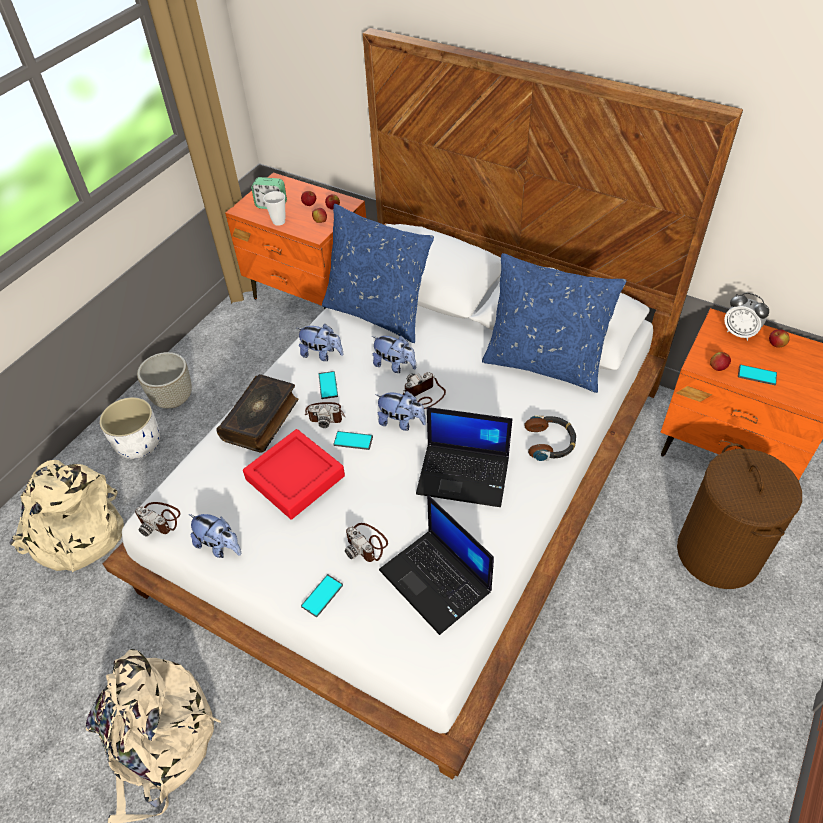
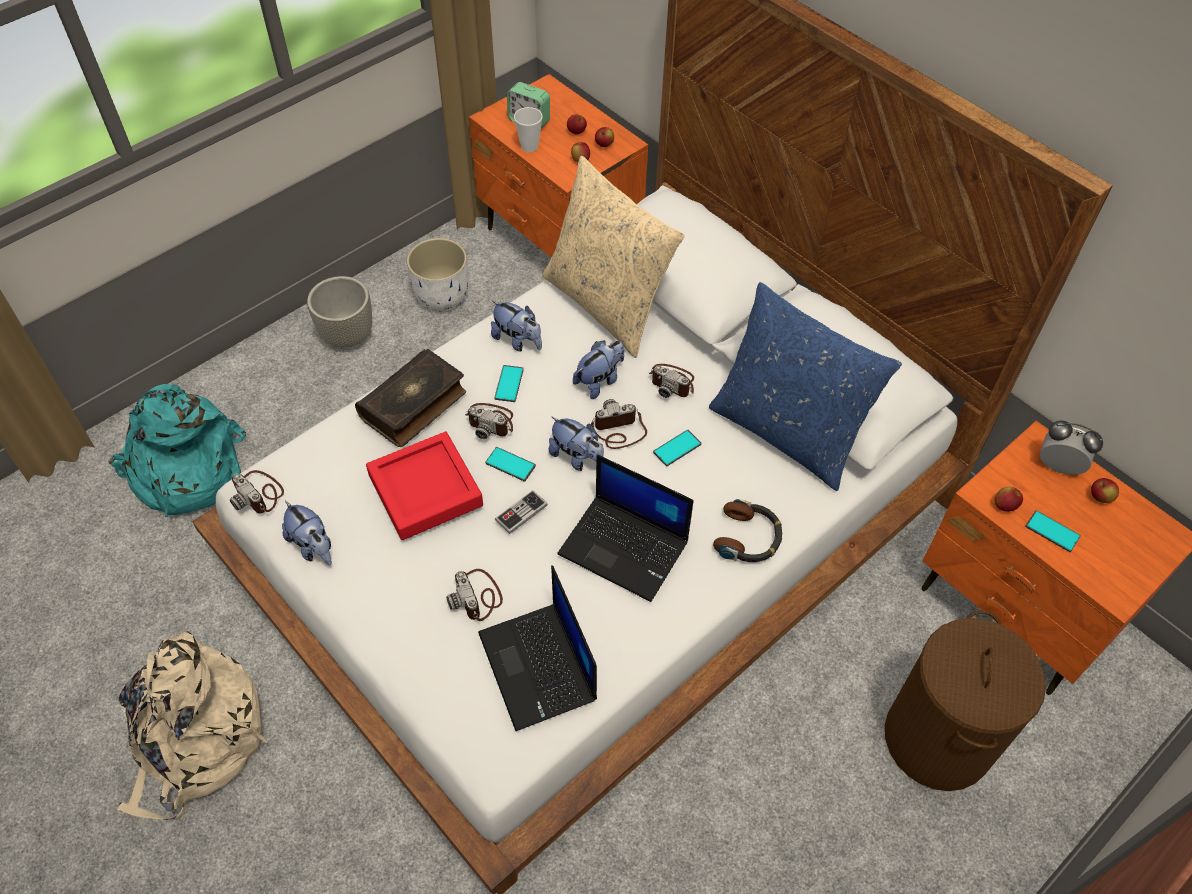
camera: 15 degrees right, 5 degrees up
beige backpack [10,460,124,572] -> turquoise backpack [109,384,246,517]
white planter [99,397,160,459] -> white planter moved to [407,238,468,311]
phone [301,574,343,617] -> phone moved to [653,430,701,466]
blue pillow [322,204,434,343] -> beige pillow [542,156,685,358]
plush toy [372,335,416,373] -> plush toy turned 90 degrees counterclockwise [573,341,624,399]
alarm clock [724,293,769,341] -> alarm clock turned 150 degrees clockwise [1040,420,1103,475]
none -> game controller [495,490,548,534]
none -> camera [650,364,694,398]

